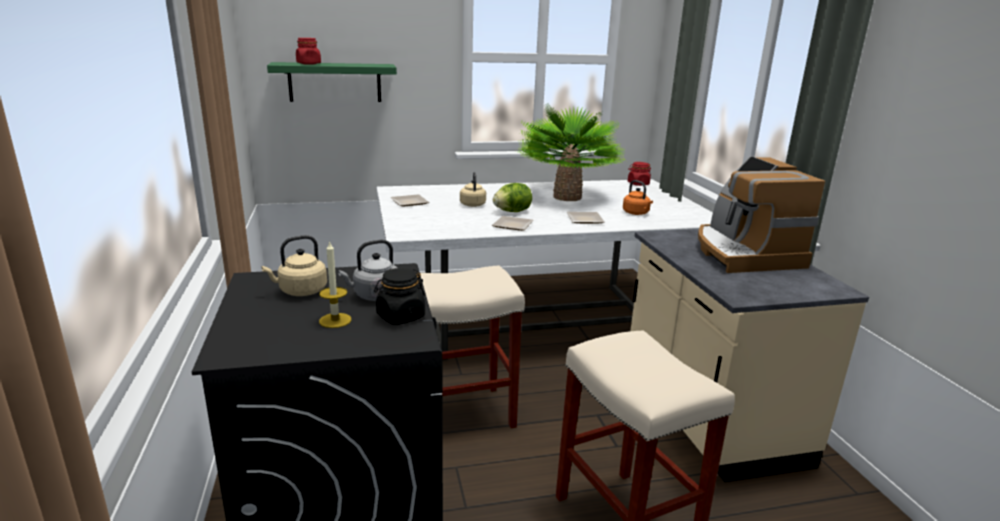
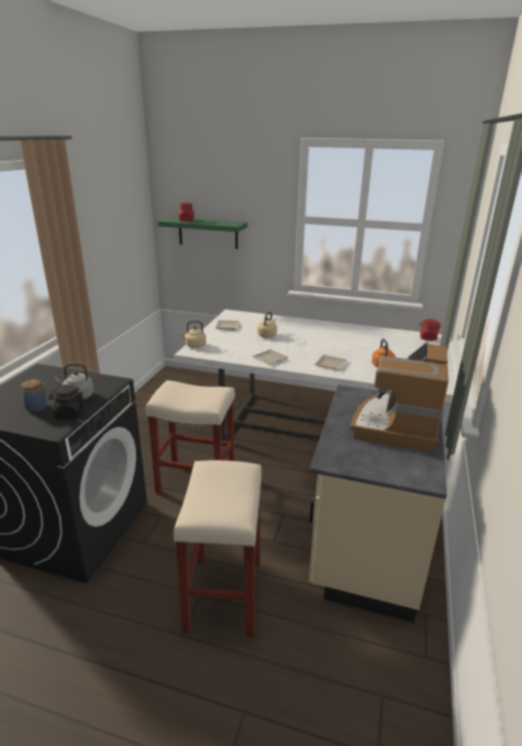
camera: 30 degrees right, 5 degrees up
beige kettle [261,235,327,296] -> beige kettle moved to [179,321,206,348]
candle [319,240,351,328] -> jar [21,379,48,412]
lettuce [493,183,532,212] -> none
potted plant [519,103,625,201] -> none

